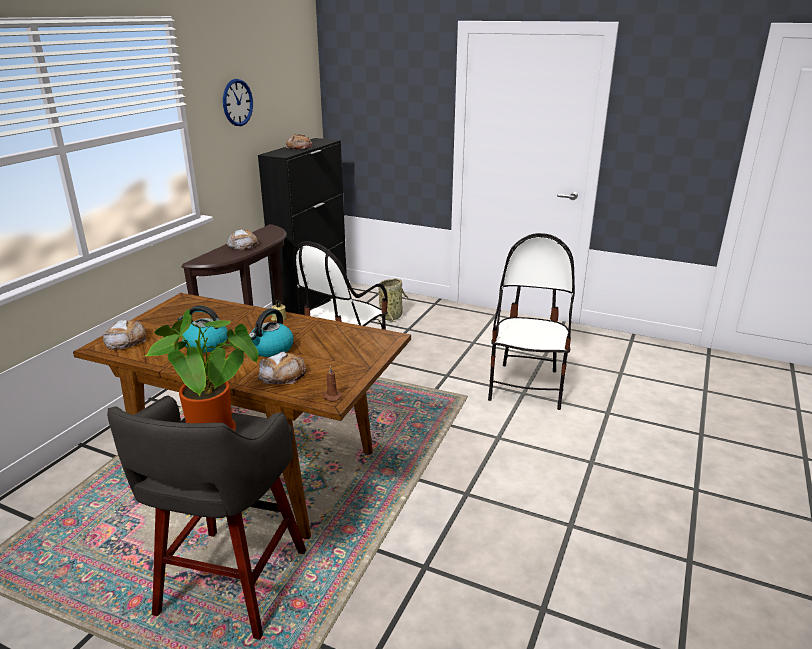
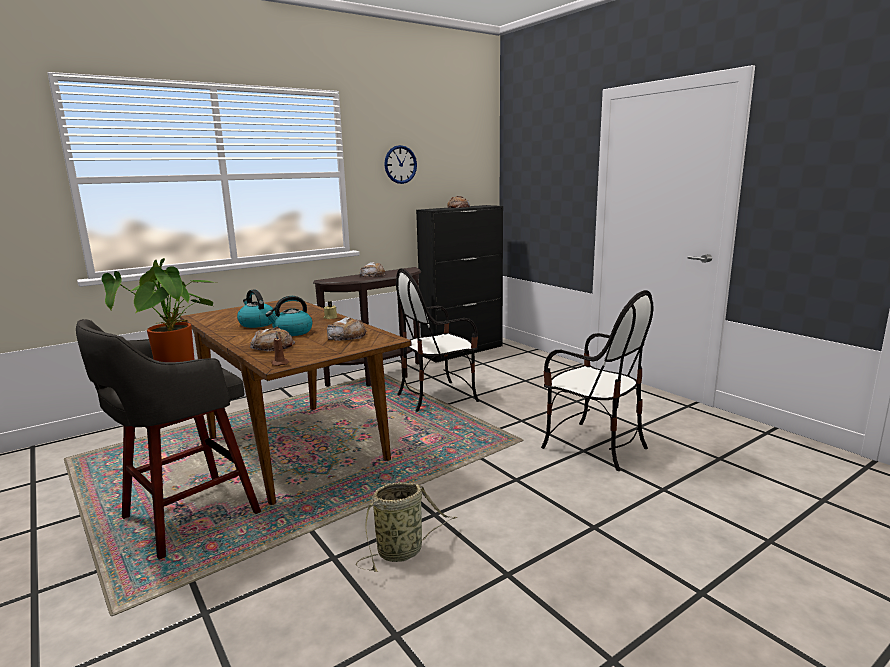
camera: 30 degrees right, 10 degrees down
bread [102,320,146,350] -> bread moved to [327,317,367,341]
basket [377,278,408,324] -> basket moved to [355,482,457,572]
chair [488,233,575,410] -> chair turned 90 degrees clockwise [541,290,654,471]

